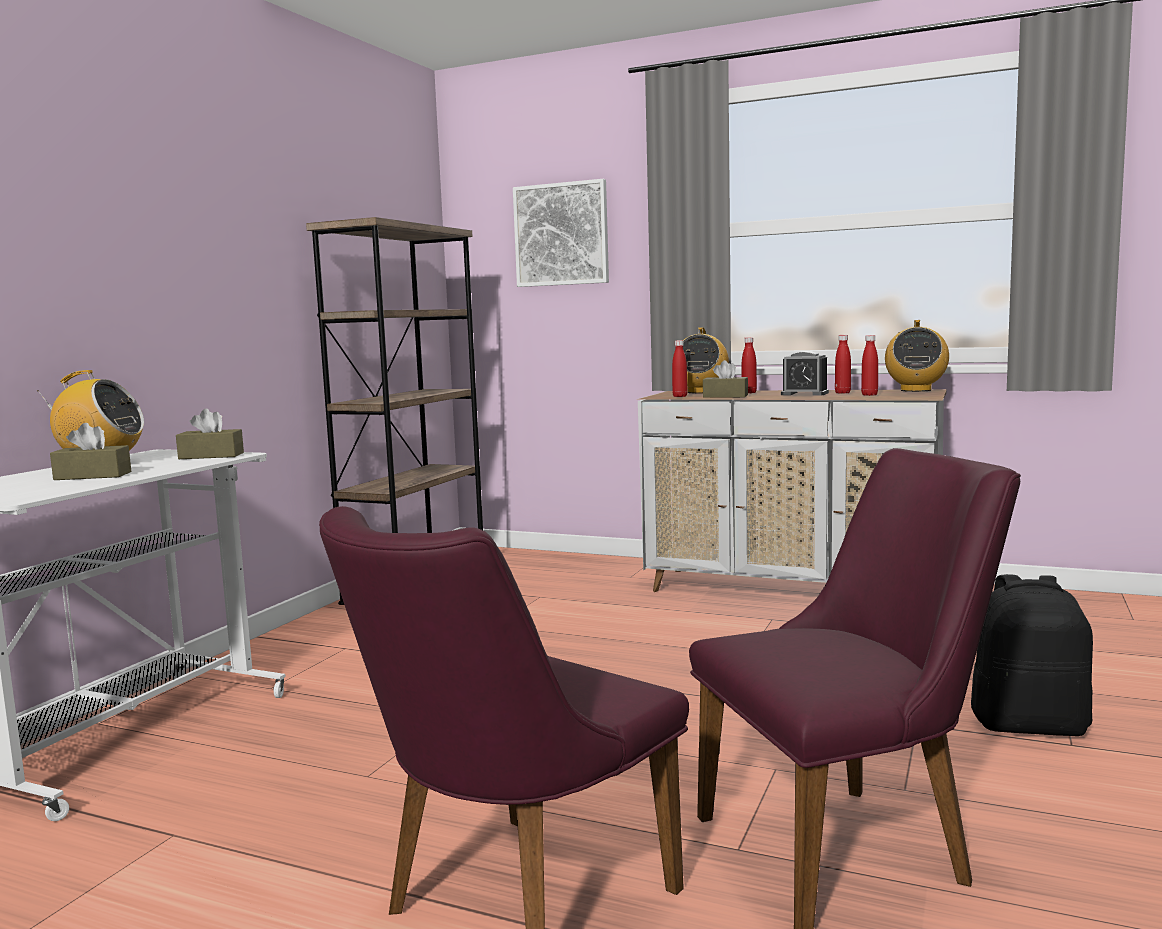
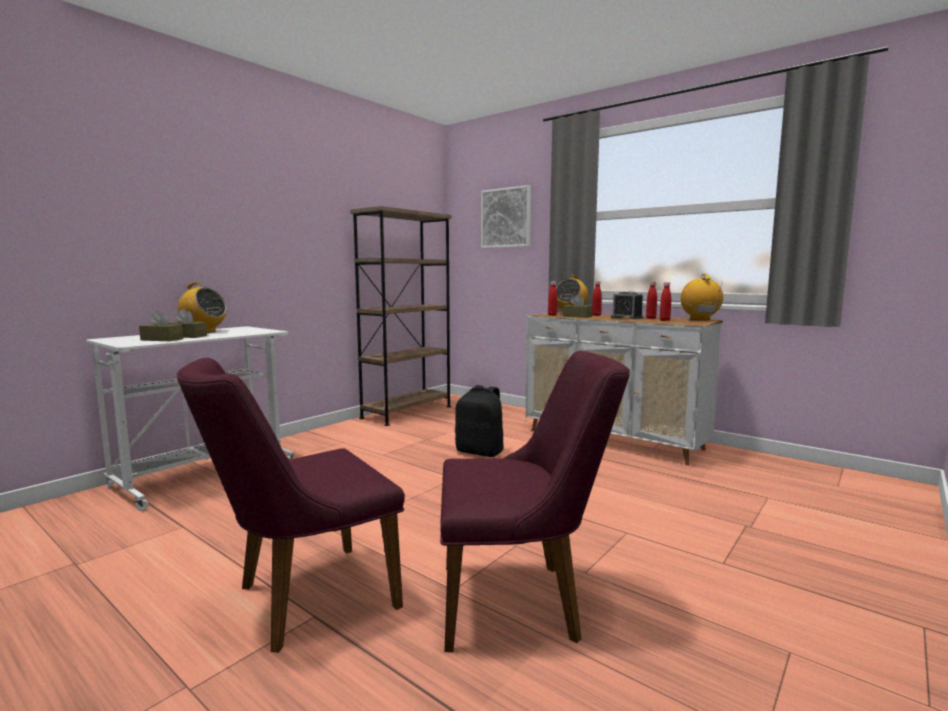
camera: 15 degrees right, 0 degrees up
brown tissue box [176,408,244,459] -> brown tissue box moved to [139,311,183,341]
radio [885,320,949,392] -> radio turned 150 degrees clockwise [680,274,723,320]
black backpack [971,574,1093,736] -> black backpack moved to [455,385,504,457]

